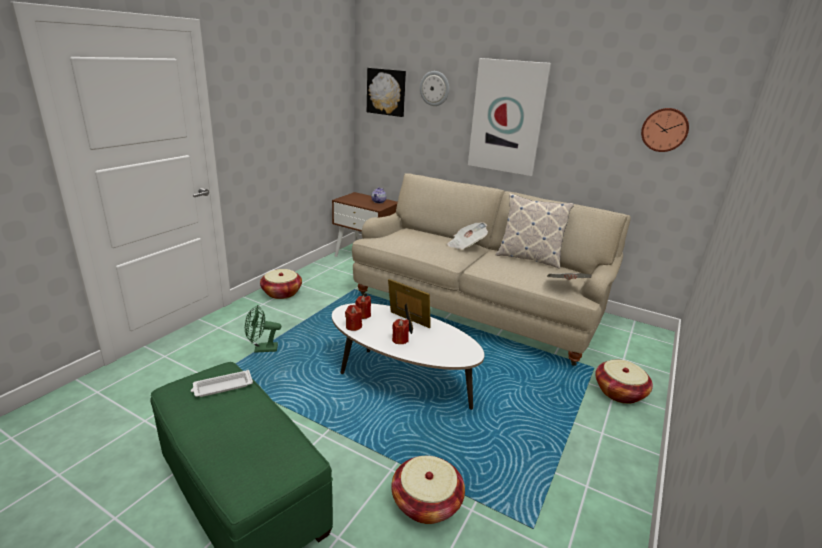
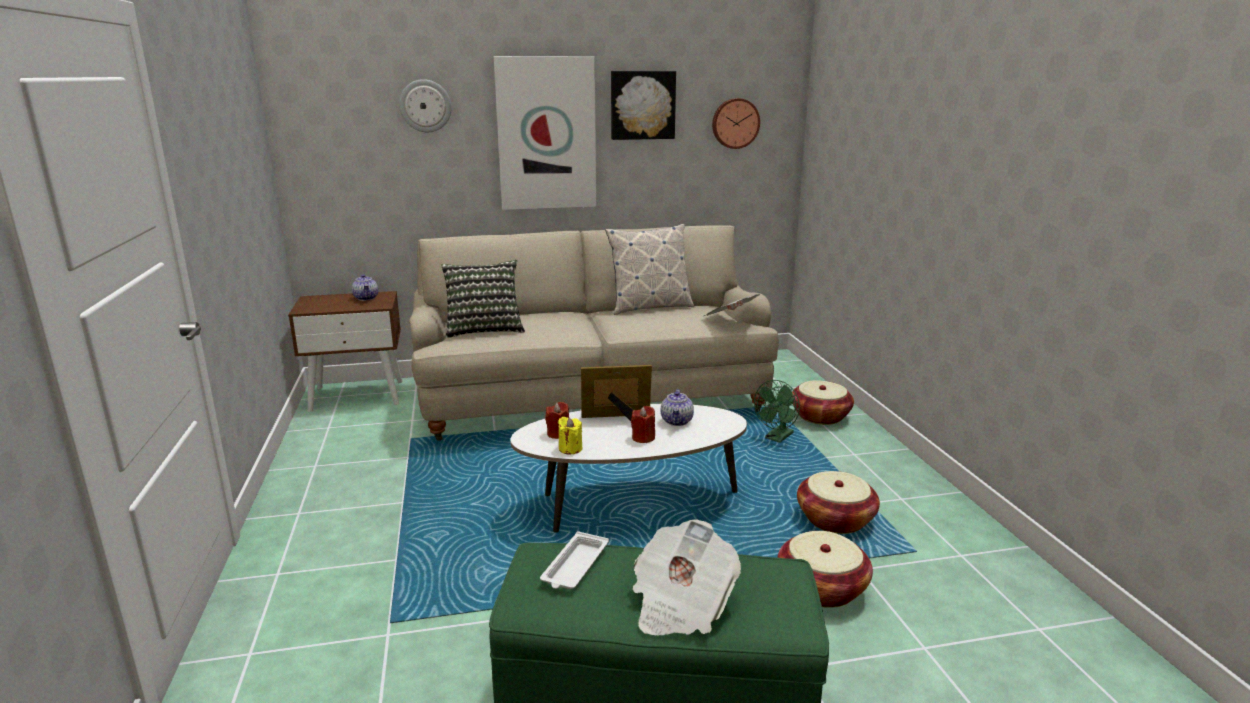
camera: 40 degrees left, 5 degrees down
green fan [245,305,281,353] -> green fan moved to [754,380,800,443]
basket [260,269,302,299] -> basket moved to [797,471,880,534]
red candle [345,305,362,331] -> yellow candle [558,417,582,455]
picture [367,68,406,117] -> picture moved to [611,71,676,140]
newspaper [447,222,488,250] -> newspaper moved to [633,519,741,636]
none -> pillow [441,260,525,338]
none -> teapot [661,389,694,426]

